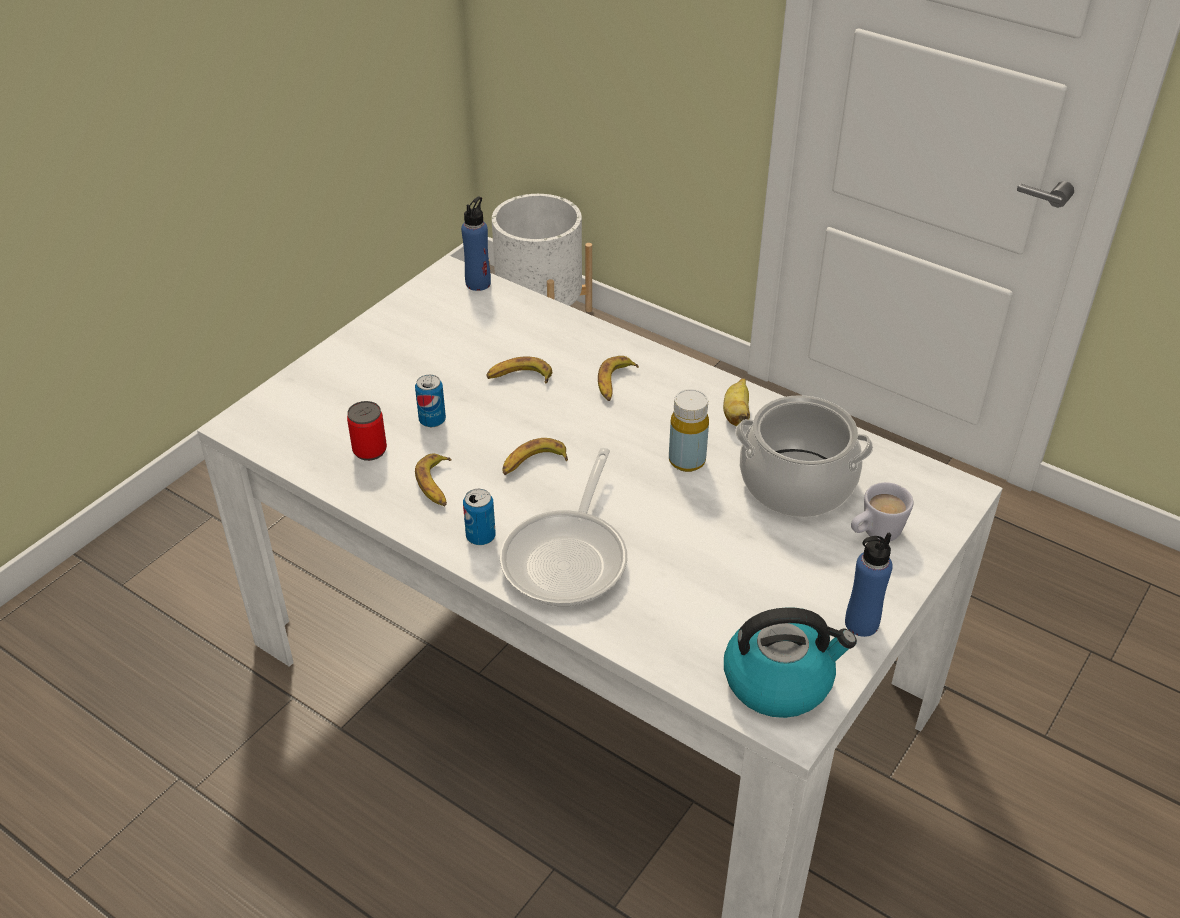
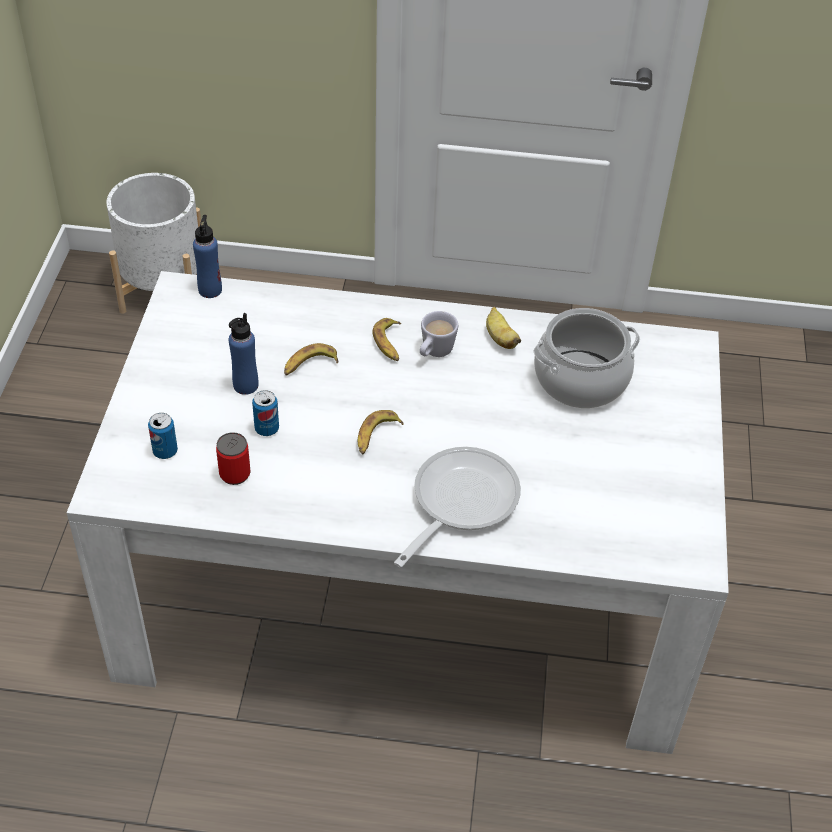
camera: 30 degrees left, 5 degrees up
banana [415,453,452,506] -> none
can [463,489,496,545] -> can moved to [148,413,178,459]
frying pan [500,448,627,606] -> frying pan turned 135 degrees counterclockwise [394,447,521,567]
yellow bottle [669,389,709,472] -> none
kettle [724,607,857,718] -> none
blue bottle [845,532,893,637] -> blue bottle moved to [229,313,259,395]
white mug [851,482,913,541] -> white mug moved to [420,311,458,357]

